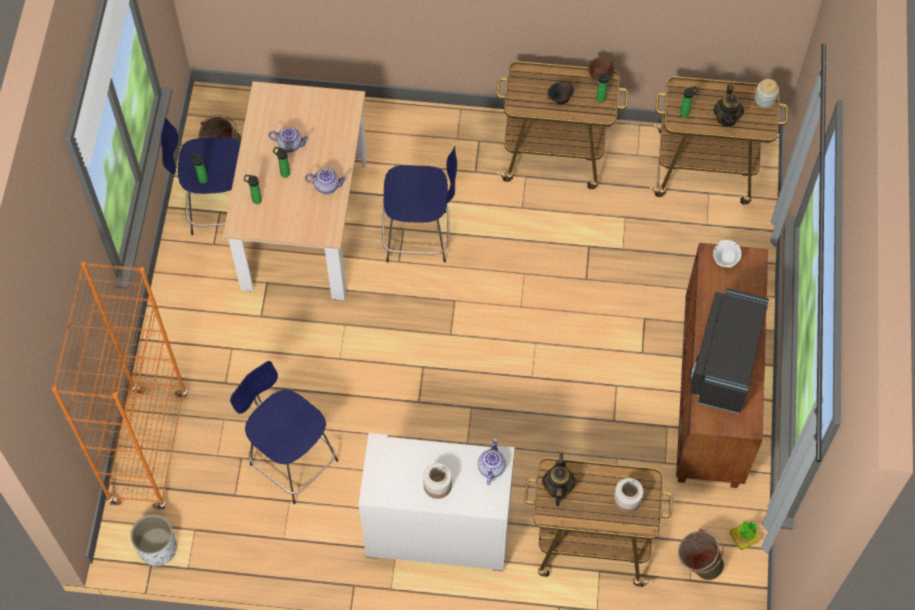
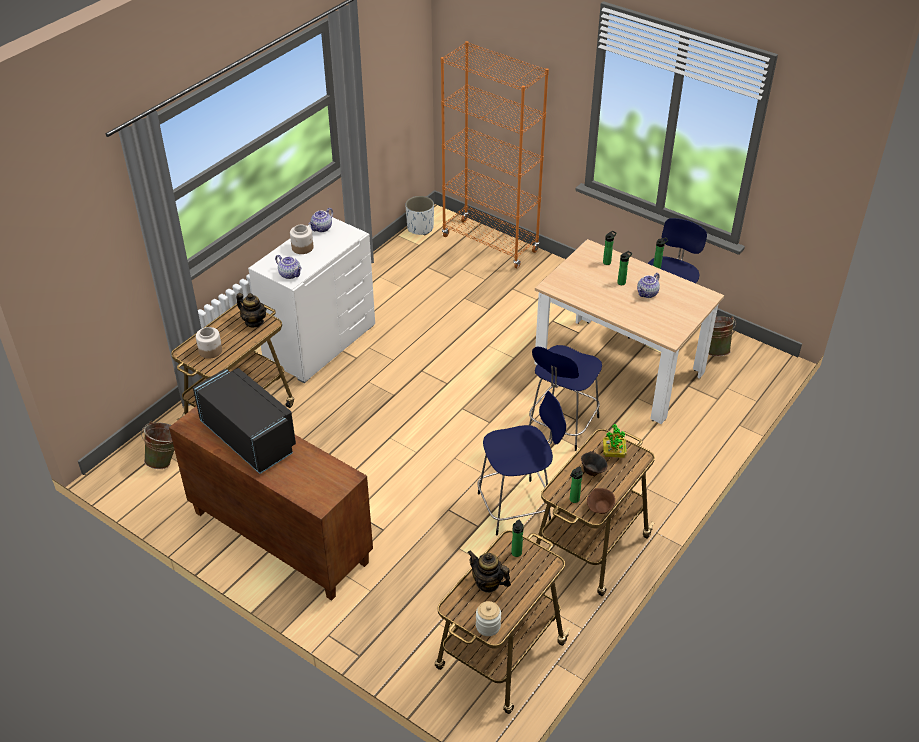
camera: 120 degrees right, 20 degrees down
blue stool [230,361,338,504] -> blue stool moved to [477,391,566,535]
teapot [305,168,347,194] -> teapot moved to [309,208,333,232]
white bowl [713,240,742,267] -> none
potted plant [730,521,760,550] -> potted plant moved to [603,424,627,458]

